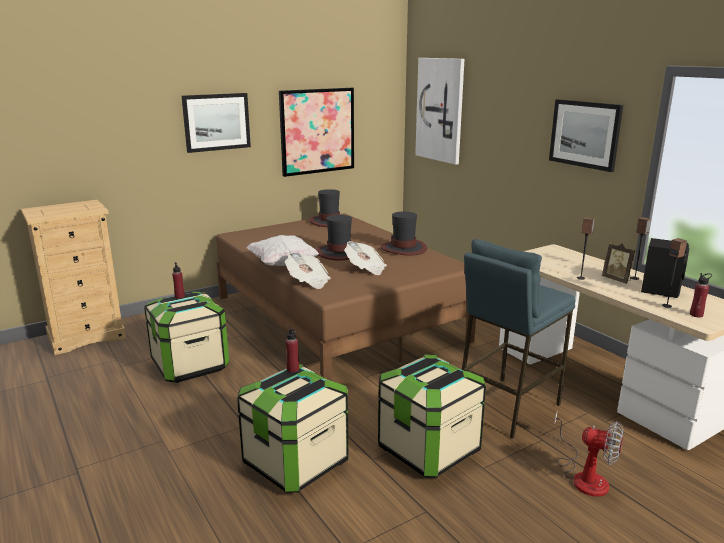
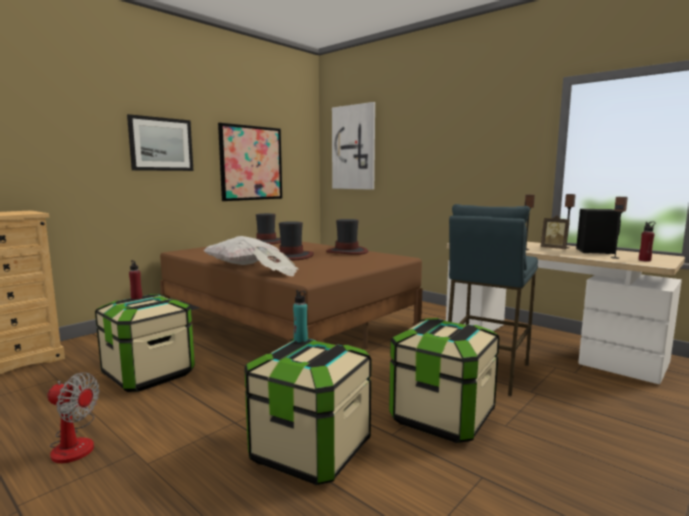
camera: 15 degrees left, 10 degrees down
red bottle [286,327,299,372] -> turquoise bottle [293,290,308,343]
newspaper [344,241,387,275] -> none
picture [549,99,623,172] -> none
fan [554,410,624,497] -> fan moved to [47,372,100,463]

